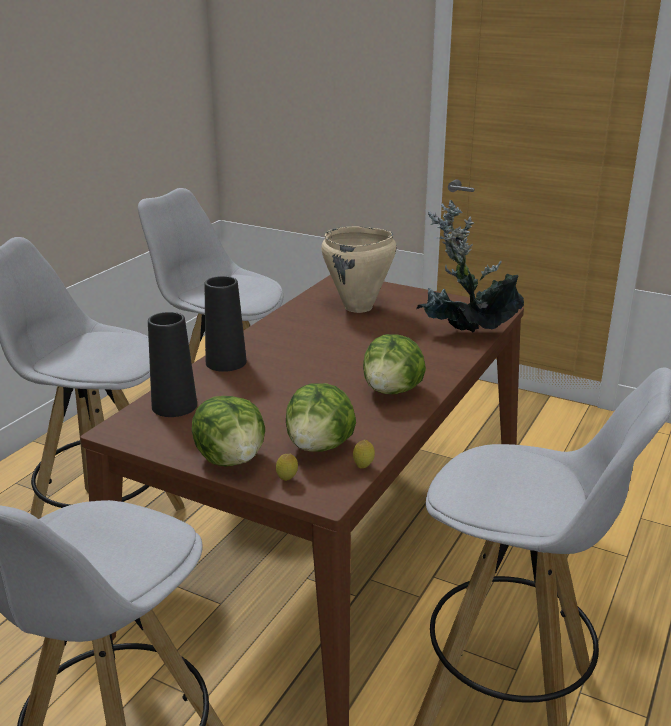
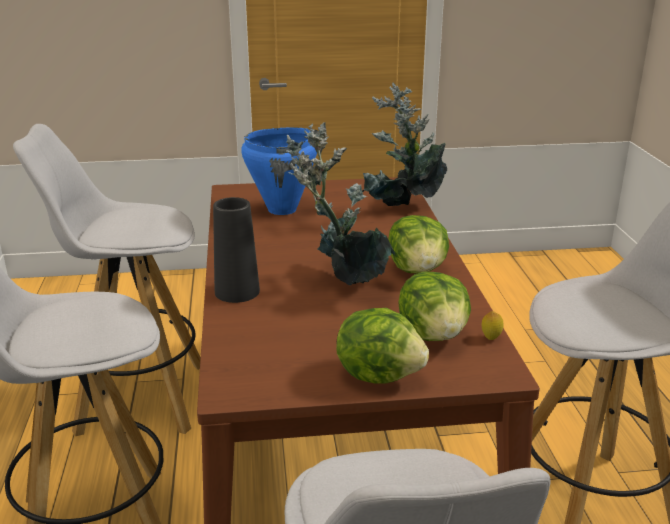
camera: 35 degrees left, 0 degrees up
black vase [148,312,197,417] -> none
lemon [276,454,298,481] -> none
beige cooking pot [321,227,397,313] -> blue cooking pot [241,128,317,215]
none -> potted plant [286,122,395,285]

